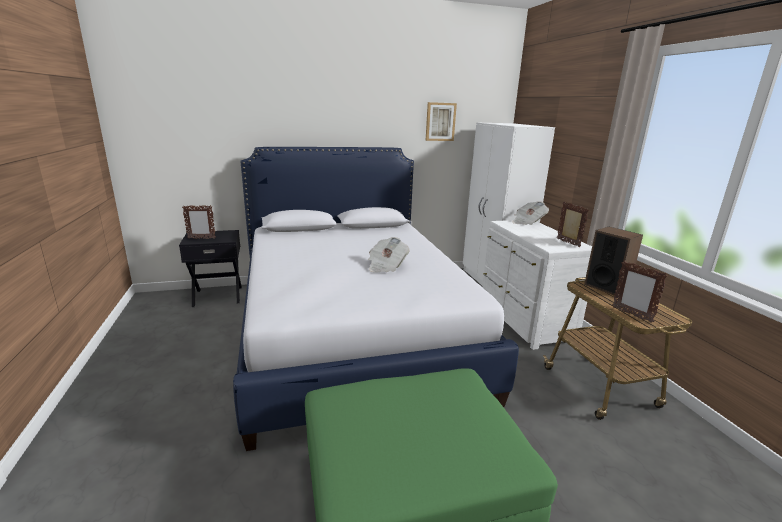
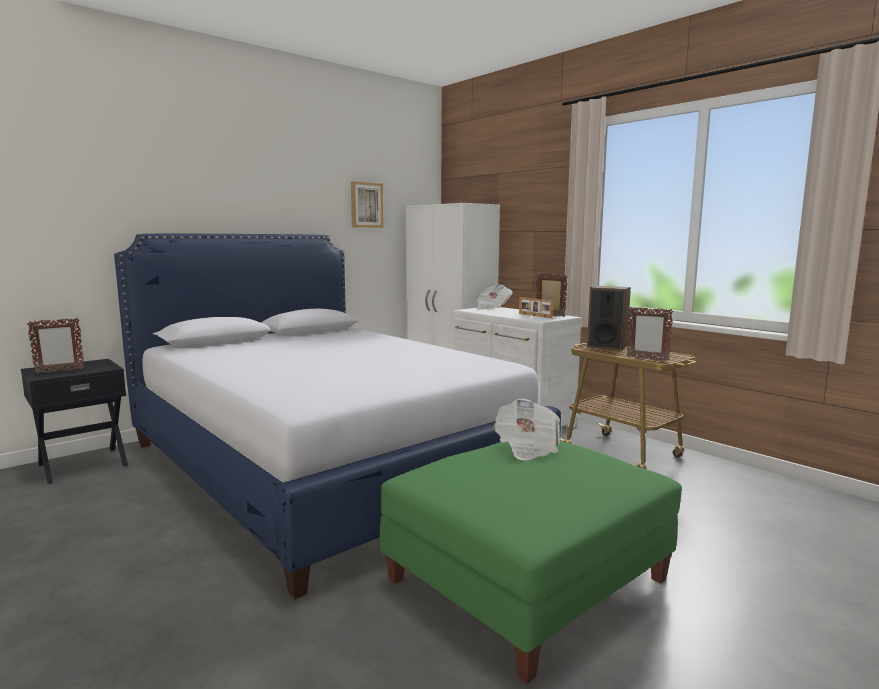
camera: 25 degrees left, 10 degrees down
newspaper [368,237,410,272] -> newspaper moved to [493,399,560,460]
none -> picture frame [519,297,553,318]

